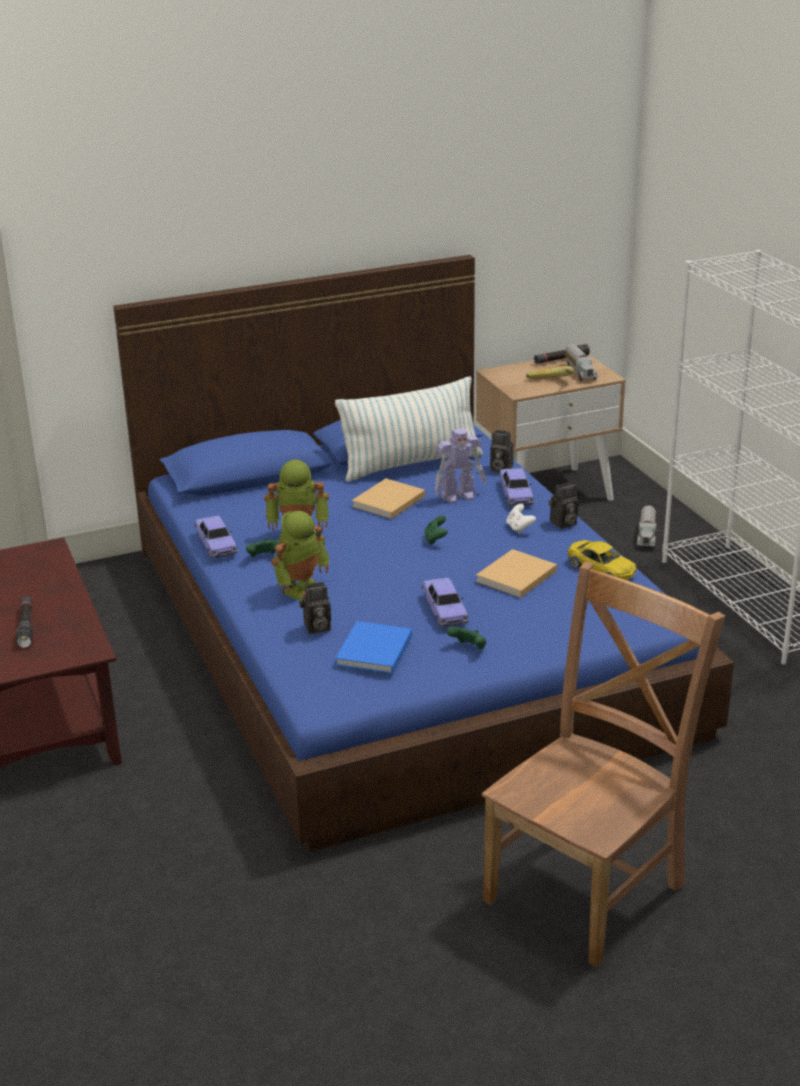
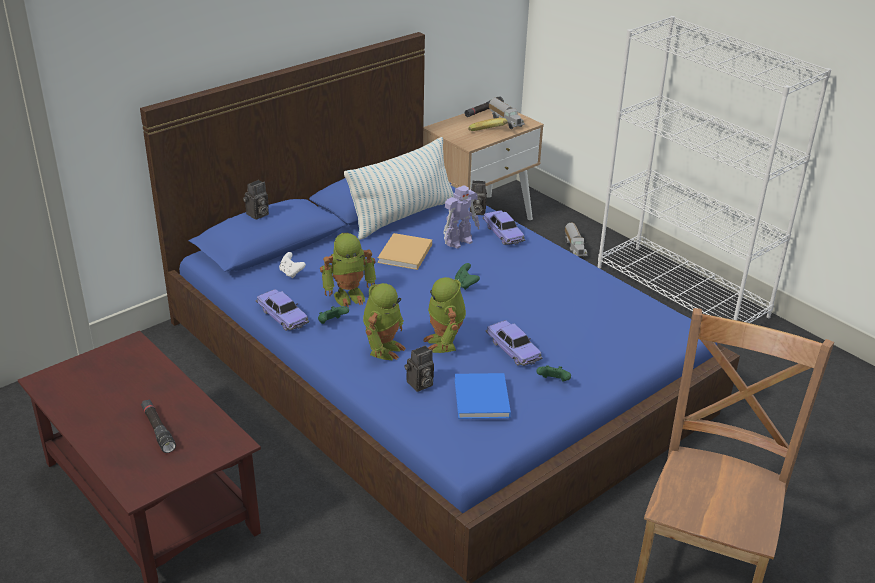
camera: 20 degrees left, 5 degrees up
beige book [476,549,557,598] -> none
white game controller [506,504,536,534] -> white game controller moved to [279,252,306,278]
camera [549,482,578,529] -> camera moved to [243,180,269,220]
yellow toy car [567,540,636,580] -> none
none -> toy robot [423,277,466,353]

